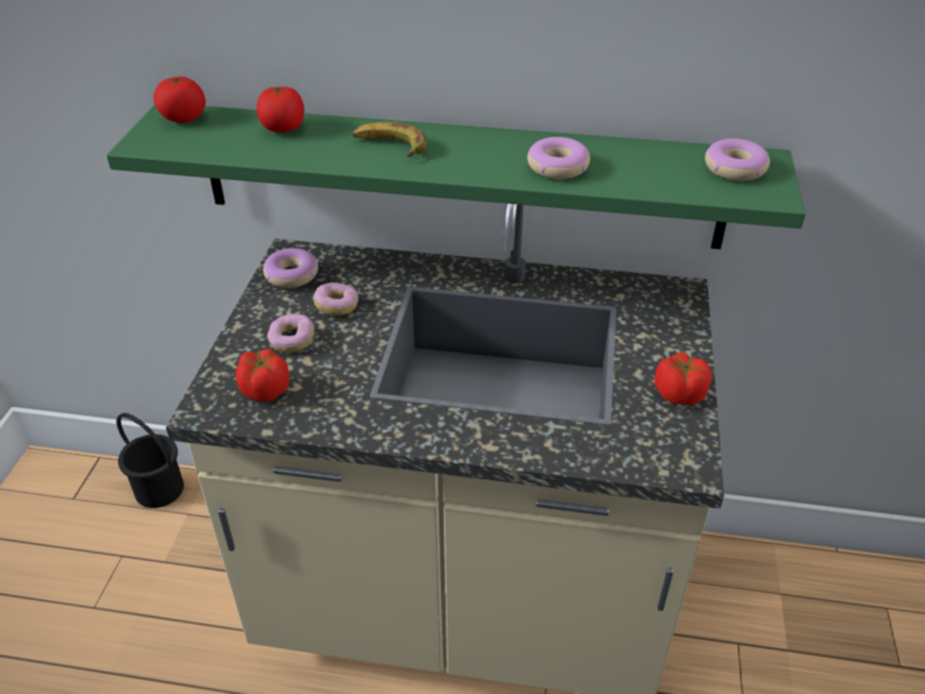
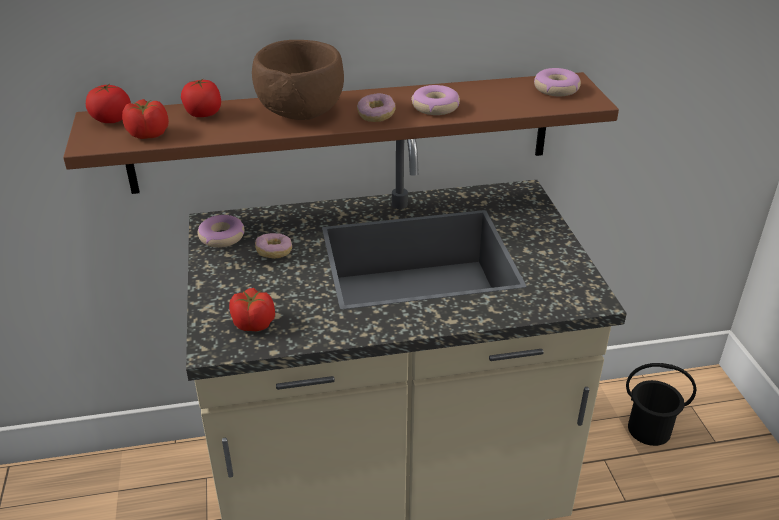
camera: 20 degrees left, 5 degrees down
green shelf [107,105,806,249] -> brown shelf [63,72,619,194]
black bucket [116,413,184,508] -> black bucket moved to [626,363,696,446]
donut [267,314,314,353] -> donut moved to [357,93,396,122]
banana [352,122,427,157] -> brown bowl [252,40,344,120]
tomato [654,352,712,405] -> tomato moved to [122,99,169,139]

